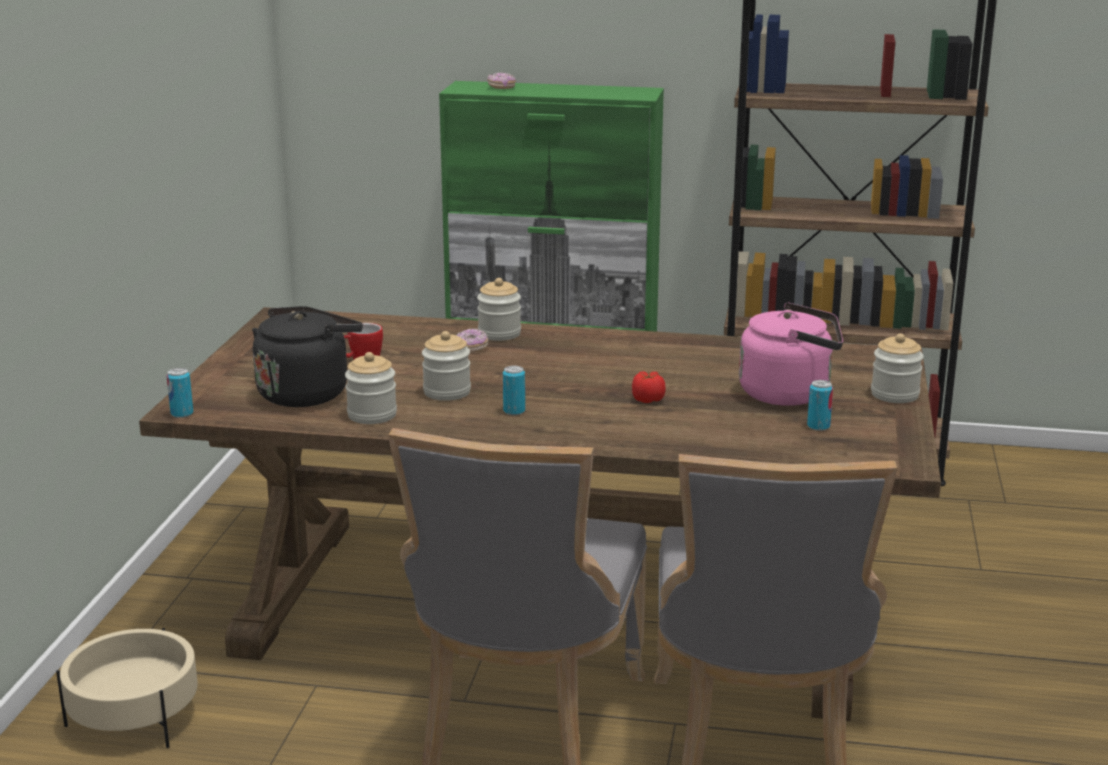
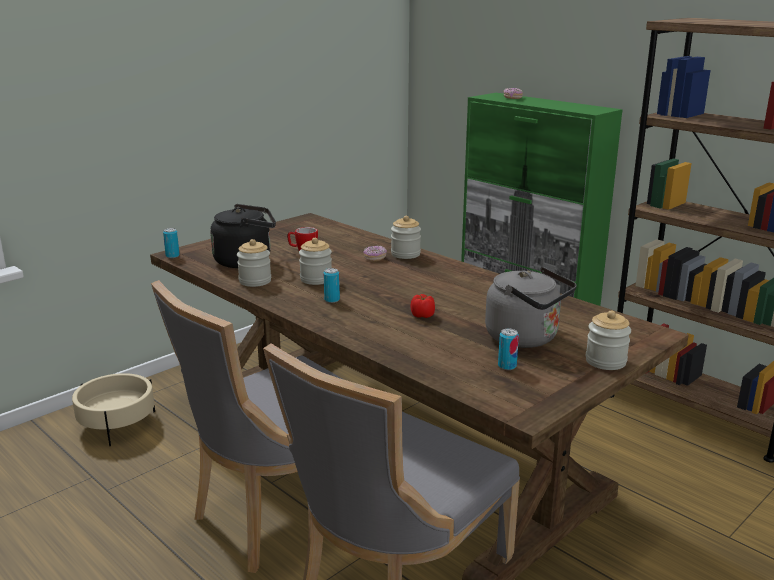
camera: 35 degrees right, 0 degrees up
pink kettle [739,303,843,406] -> grey kettle [485,267,577,348]

